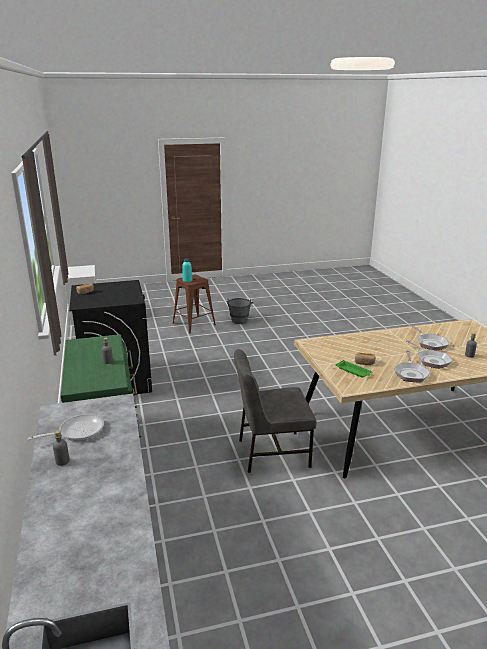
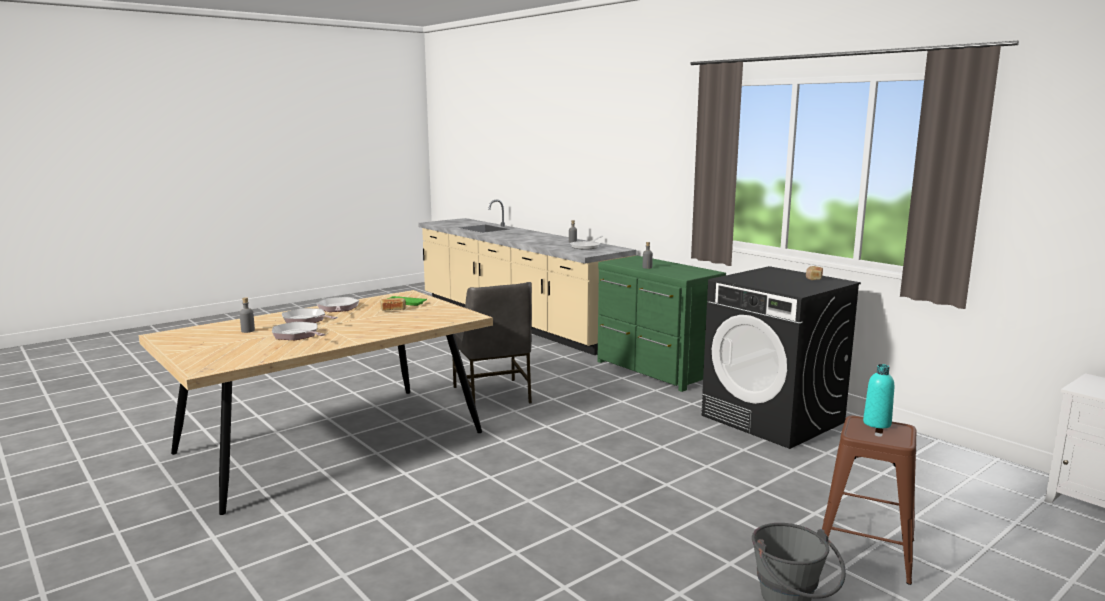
camera: 155 degrees right, 10 degrees down
grey chair [234,349,317,473] -> grey chair turned 105 degrees clockwise [453,282,532,404]

